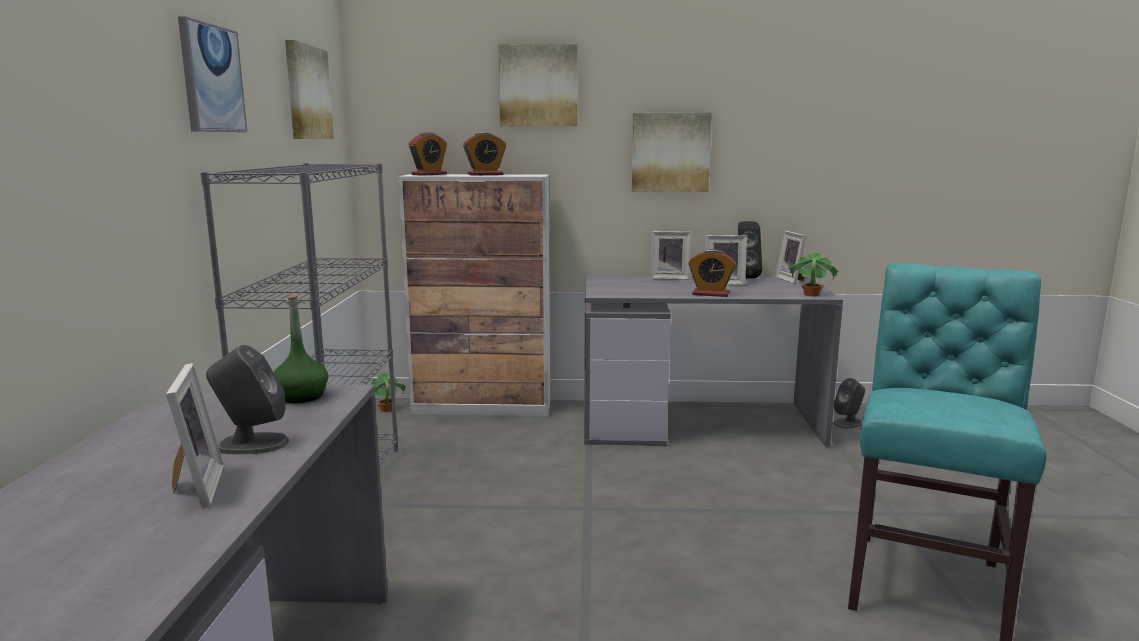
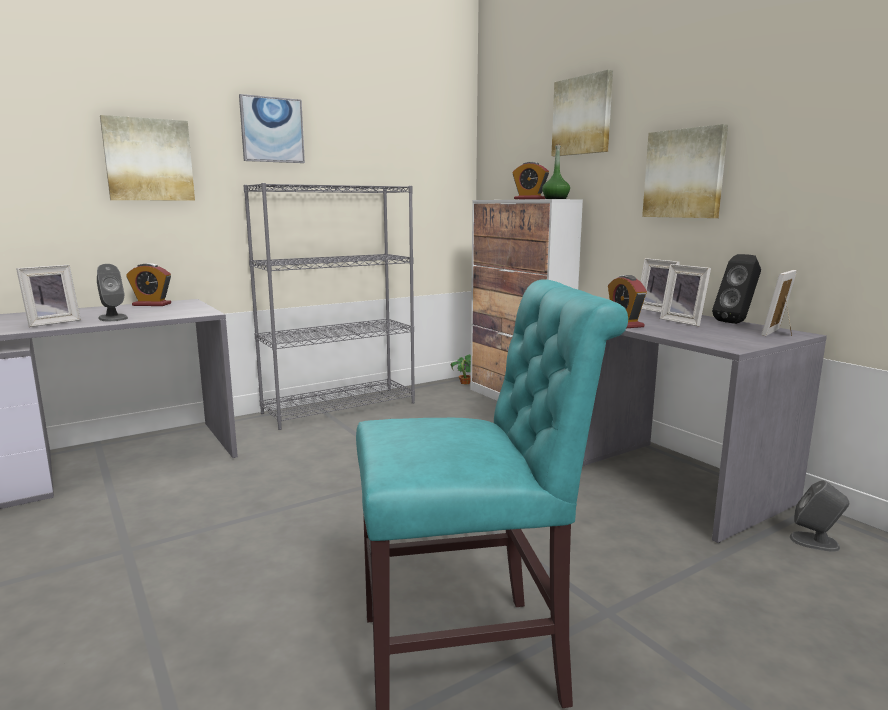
camera: 55 degrees right, 0 degrees up
green bottle [274,295,328,403] -> green bottle moved to [542,144,570,199]
picture [285,40,334,139] -> picture moved to [100,115,195,201]
alarm clock [409,132,447,176] -> alarm clock moved to [126,263,171,306]
potted plant [788,251,839,296] -> none

